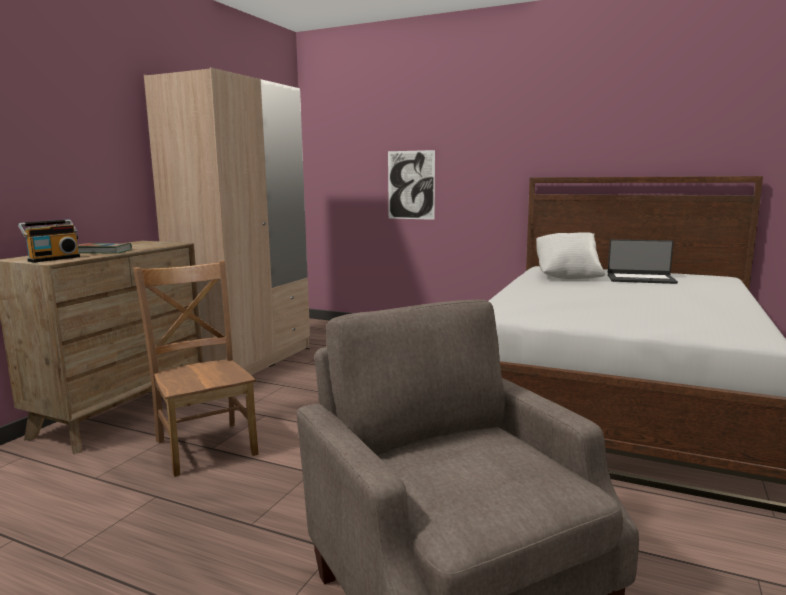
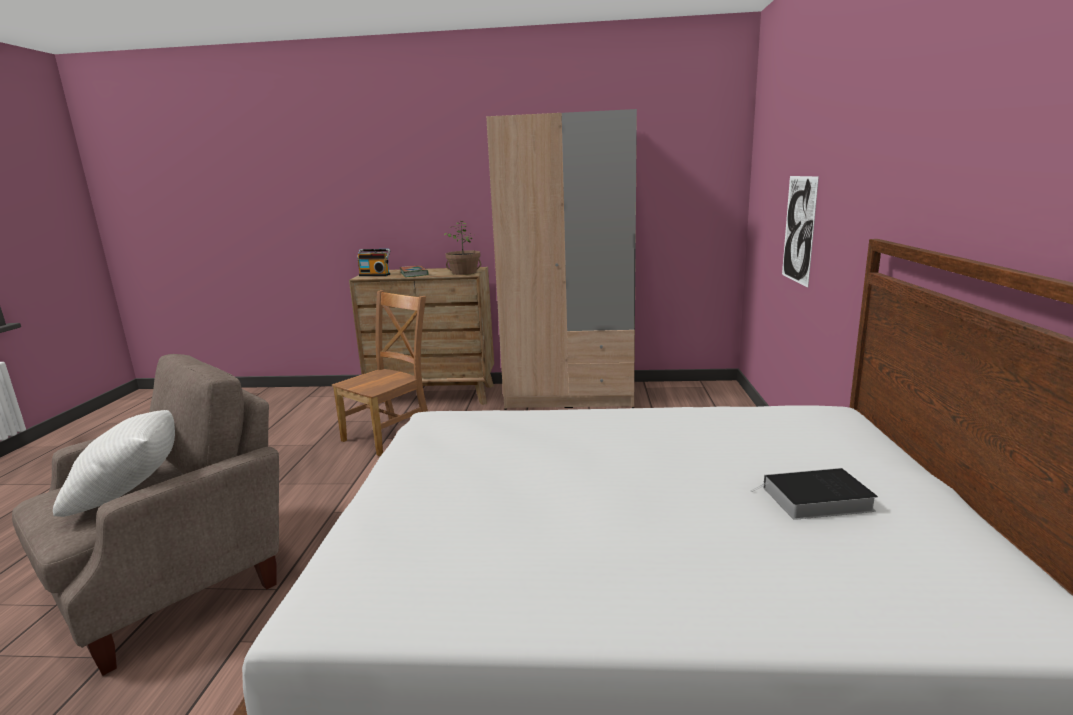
camera: 70 degrees right, 5 degrees up
white pillow [536,232,605,279] -> white pillow moved to [53,410,175,517]
laptop [608,239,678,284] -> book [751,468,878,520]
none -> potted plant [444,221,481,275]

